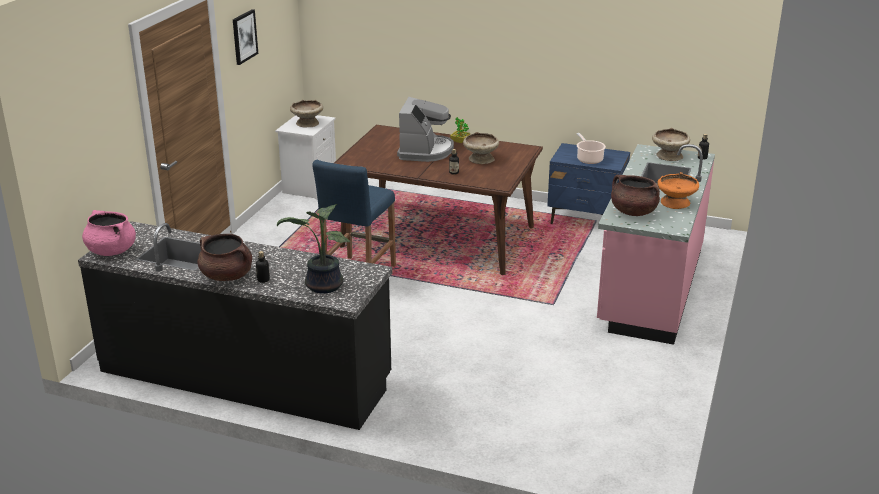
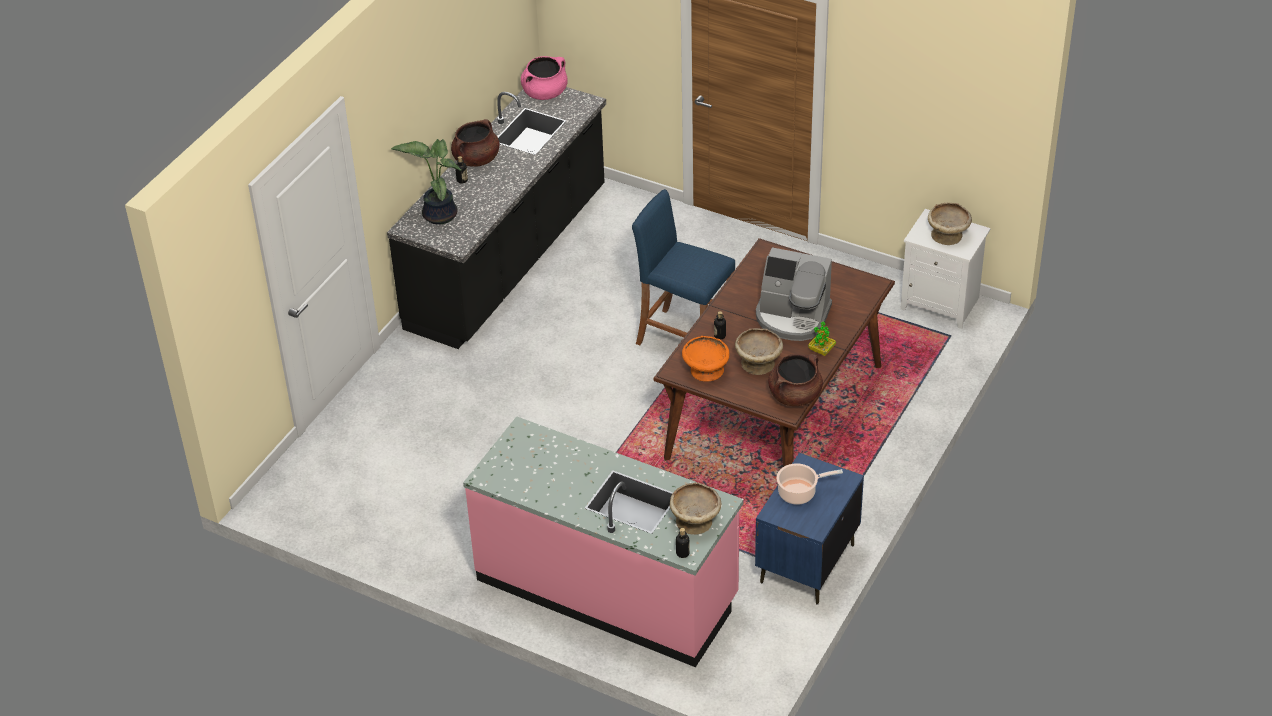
camera: 100 degrees right, 15 degrees up
picture [233,9,258,65] -> none
brown cooking pot [611,175,660,216] -> brown cooking pot moved to [768,354,823,406]
orange bowl [657,172,699,209] -> orange bowl moved to [682,336,730,382]

